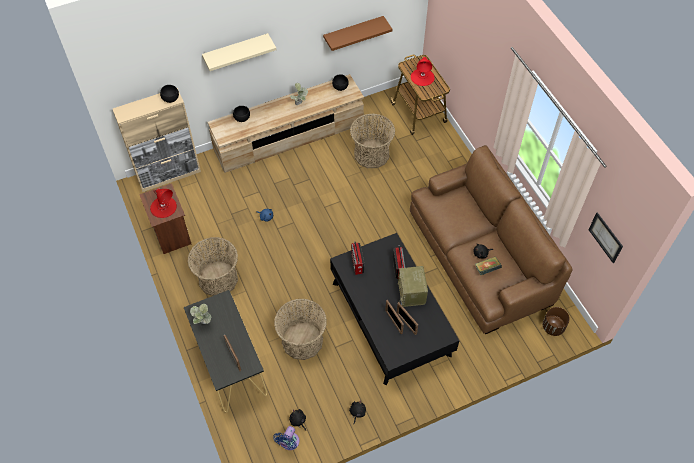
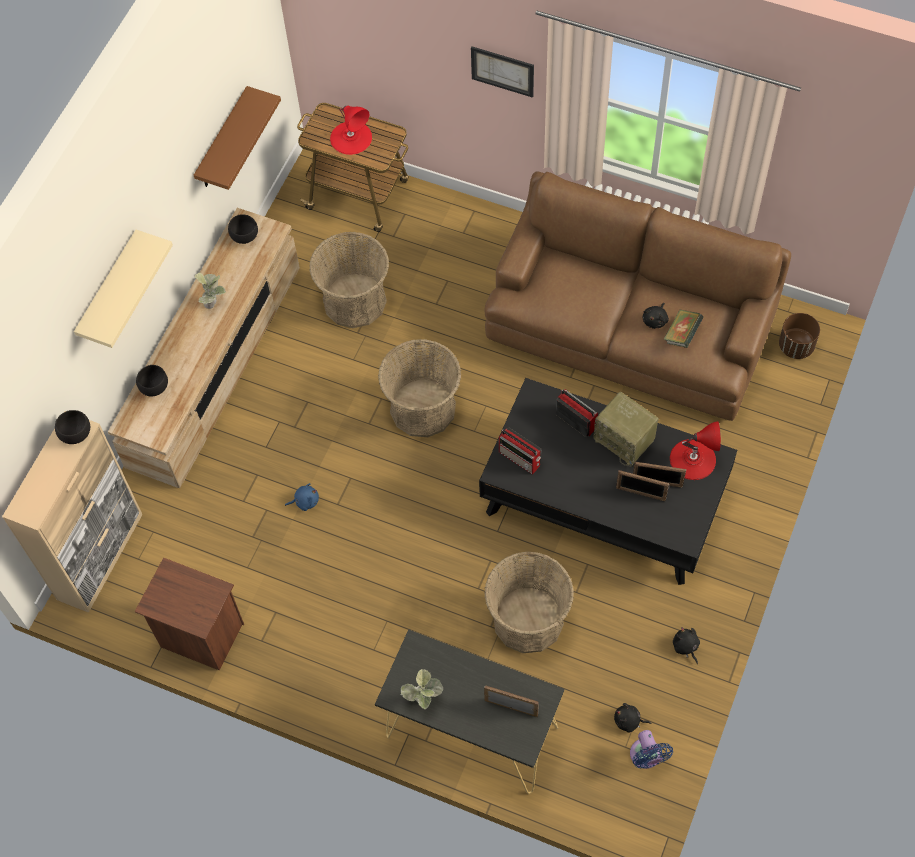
camera: 40 degrees left, 5 degrees up
red table lamp [150,188,177,218] -> red table lamp moved to [670,421,721,480]
basket [188,237,238,296] -> basket moved to [378,339,461,437]
picture [589,212,623,263] -> picture moved to [471,46,534,98]

